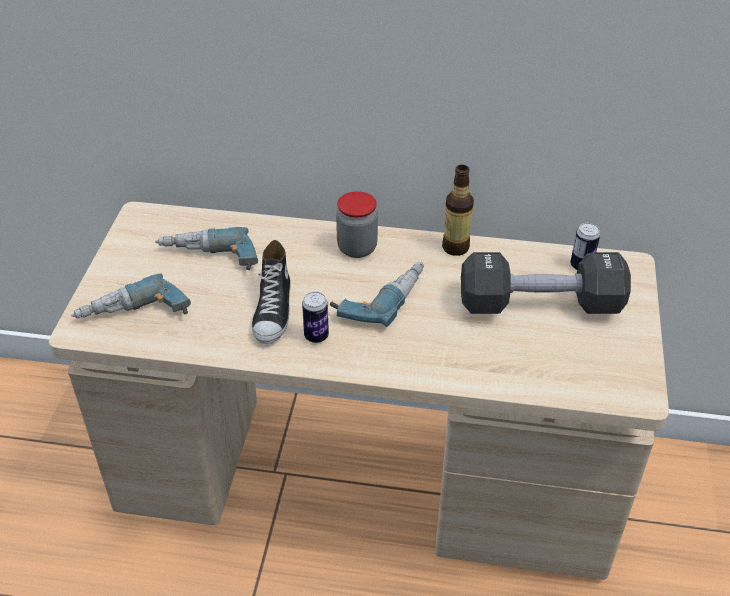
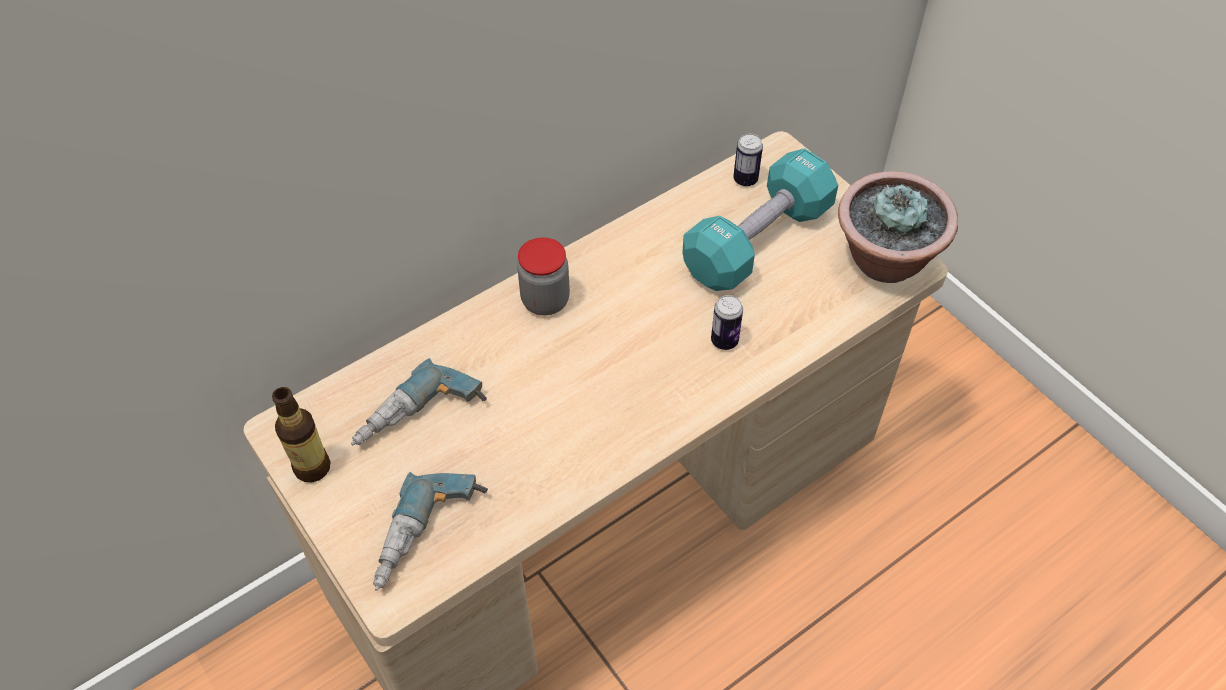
camera: 45 degrees left, 10 degrees up
shoe [252,240,291,343] -> none
can [302,292,329,343] -> can moved to [711,295,743,350]
power drill [330,262,424,327] -> none
bottle [442,165,474,256] -> bottle moved to [272,387,331,482]
black dumbbell [461,252,631,314] -> turquoise dumbbell [682,148,838,291]
none -> potted plant [838,171,958,283]

